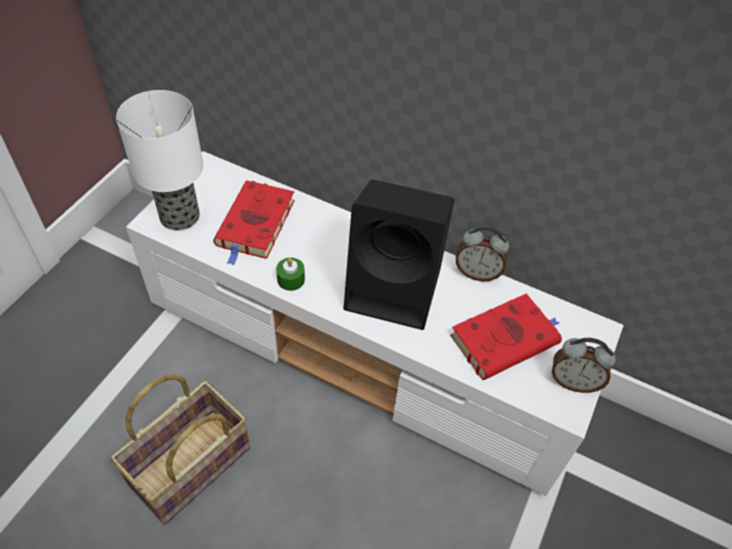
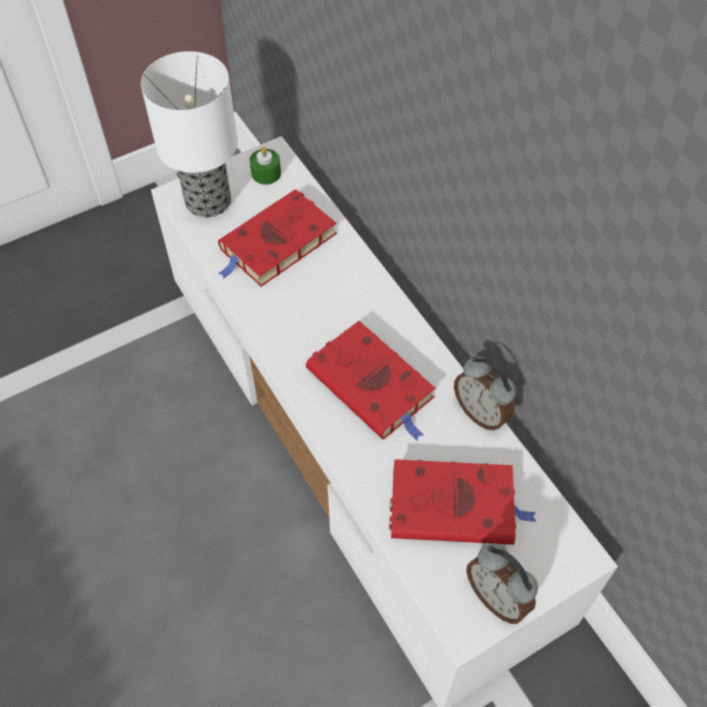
camera: 35 degrees right, 5 degrees up
basket [110,374,250,525] -> none
green candle [276,258,305,291] -> green candle moved to [250,147,281,185]
black speaker [343,179,454,330] -> red book [306,321,435,441]

